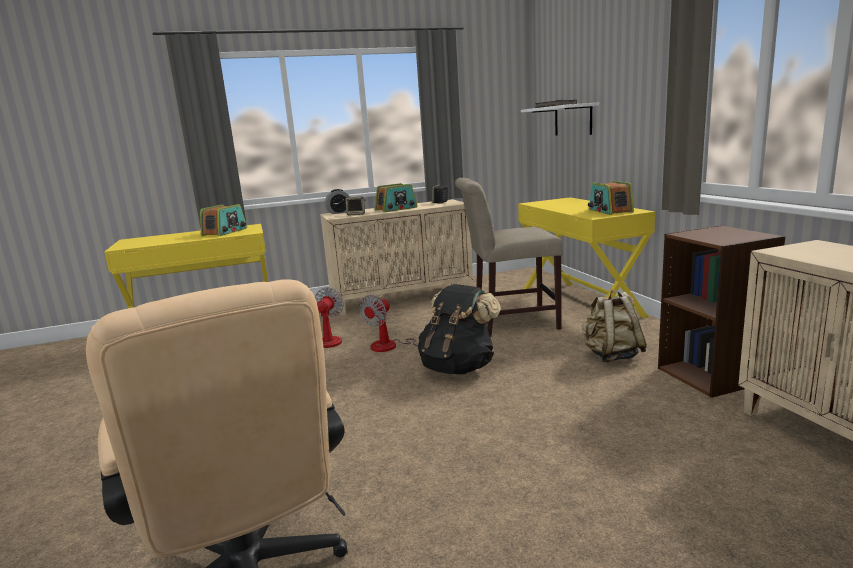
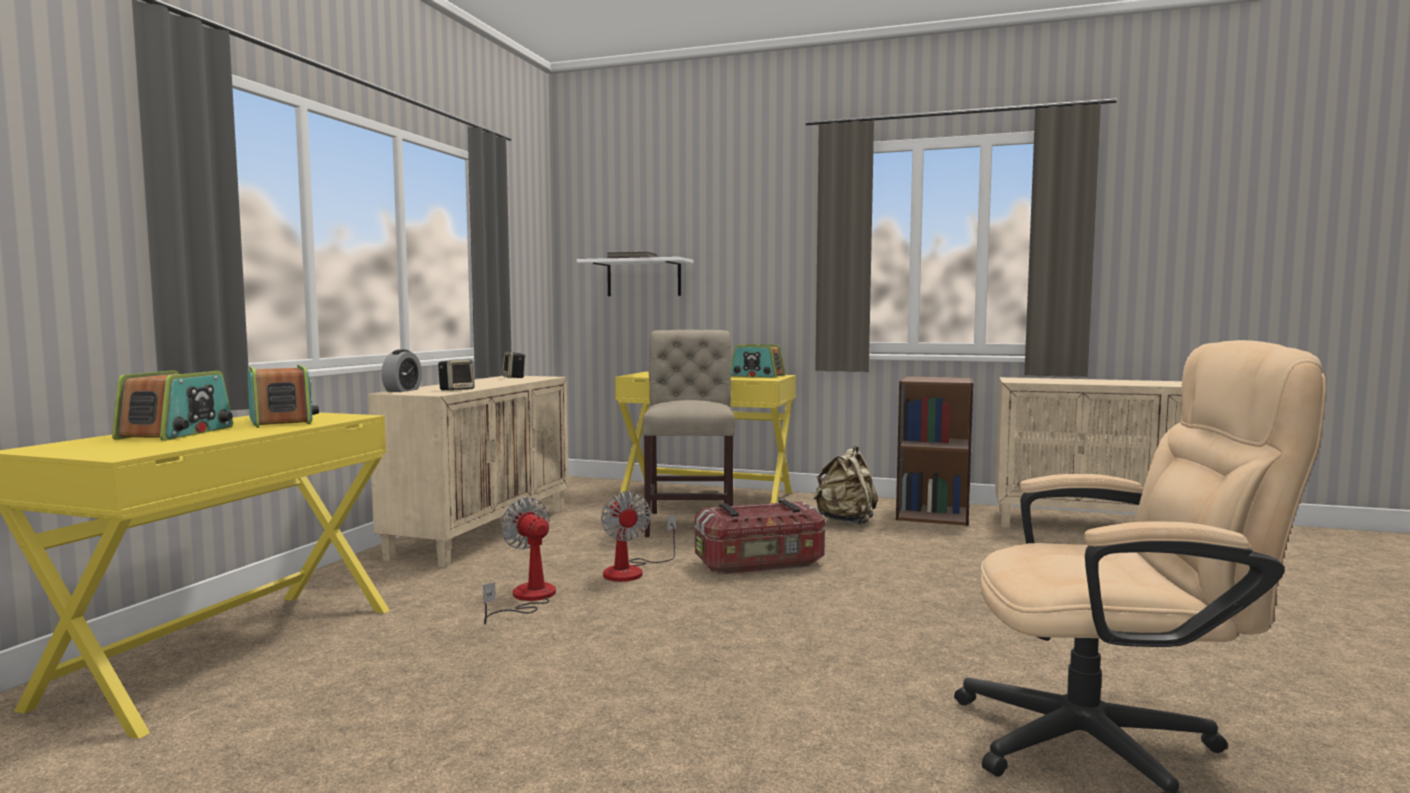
camera: 55 degrees left, 10 degrees down
radio [375,183,418,212] -> radio moved to [112,370,233,441]
black backpack [418,284,501,374] -> storage box [695,500,825,574]
beige chair [455,178,563,337] -> beige chair turned 150 degrees clockwise [642,330,735,537]

